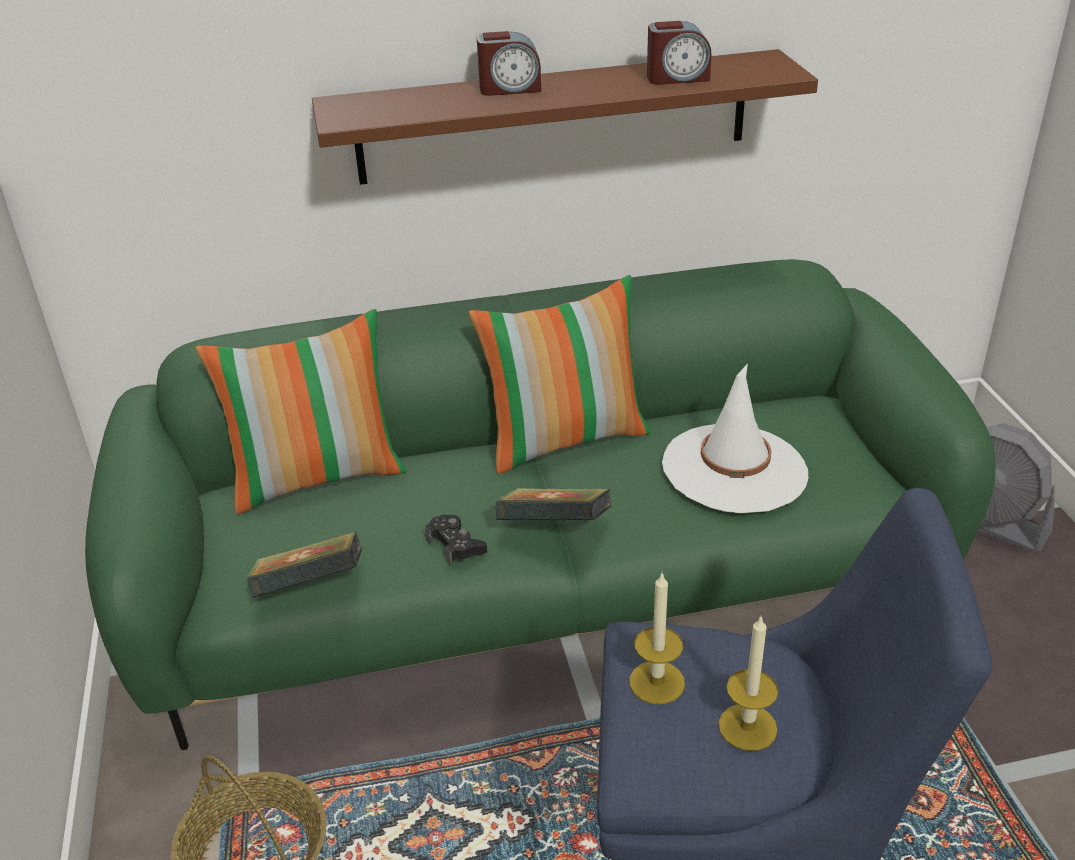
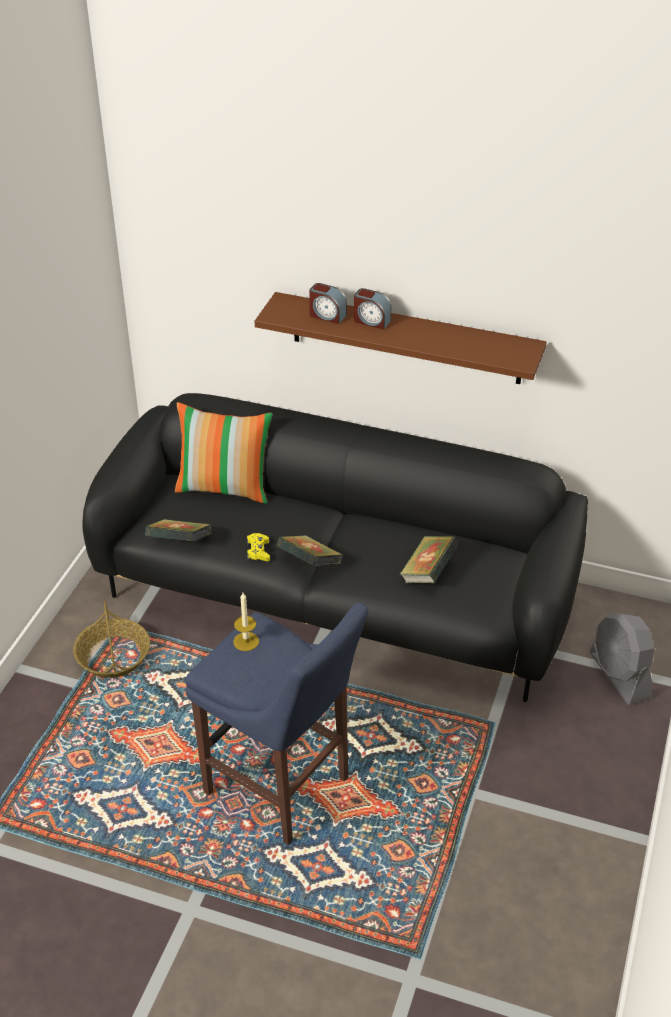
camera: 30 degrees right, 5 degrees up
green sofa [85,259,996,750] -> black sofa [82,393,588,702]
black game controller [425,515,487,565] -> yellow game controller [247,533,270,561]
pillow [468,275,651,474] -> none
alarm clock [647,21,712,85] -> alarm clock moved to [309,283,347,324]
white hat [662,364,808,513] -> book [400,536,459,583]
candle [718,617,778,751] -> none

